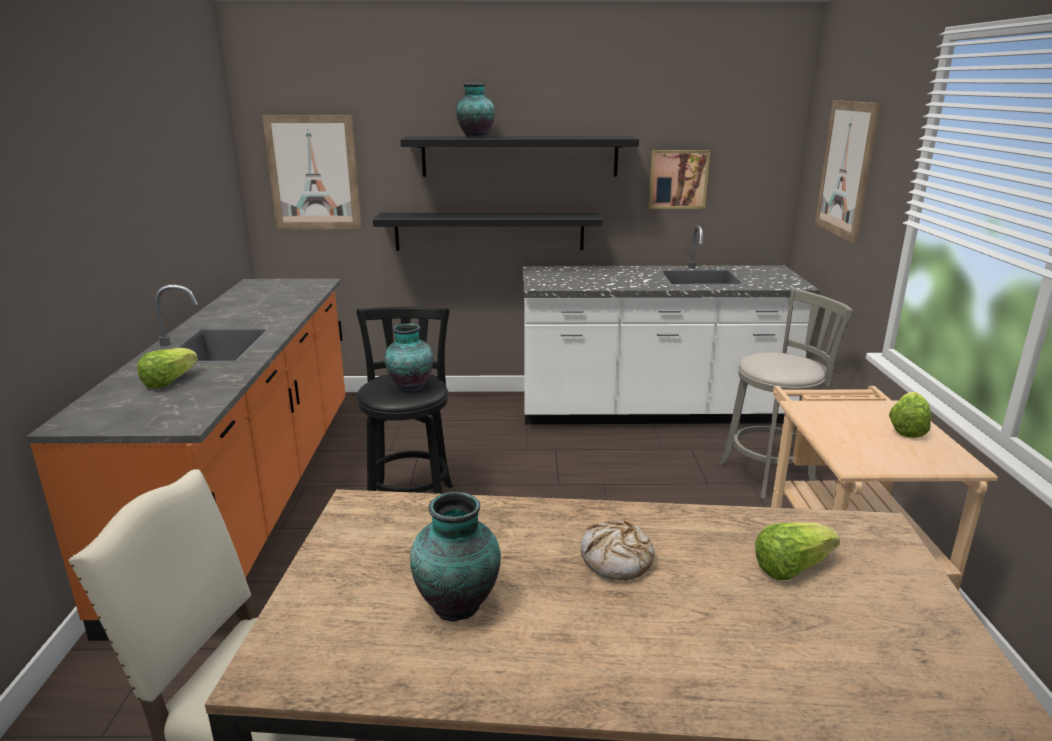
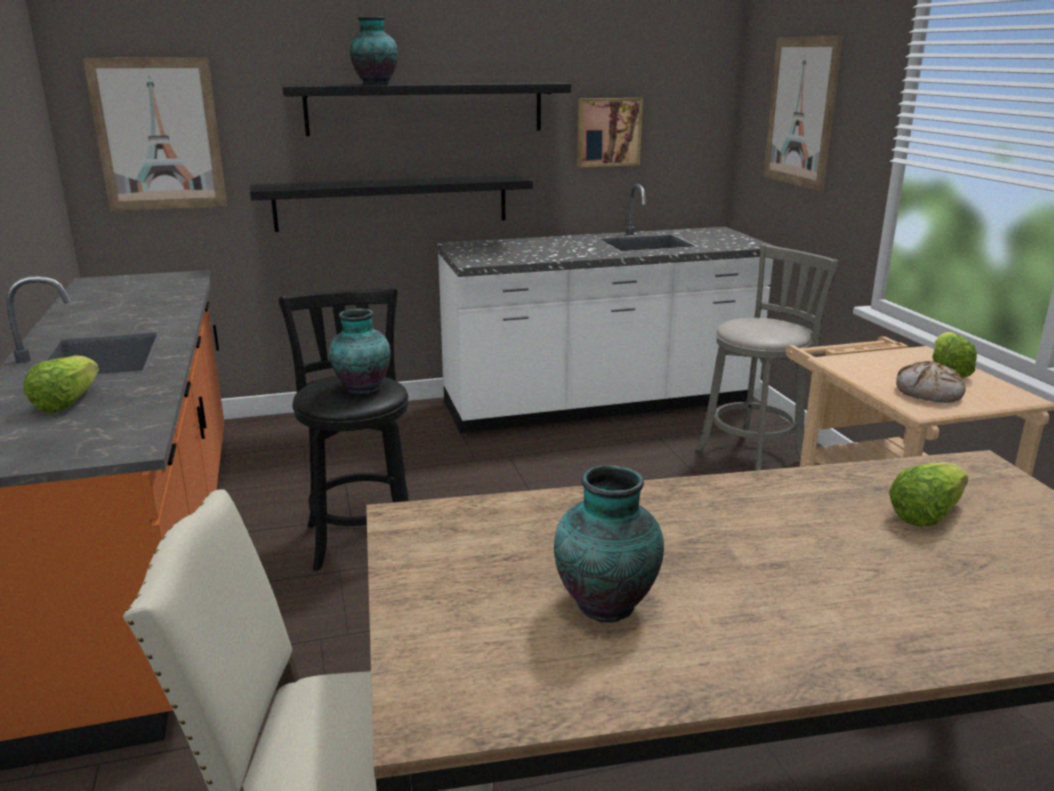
camera: 15 degrees left, 0 degrees up
bread [581,521,655,580] -> bread moved to [896,361,966,403]

